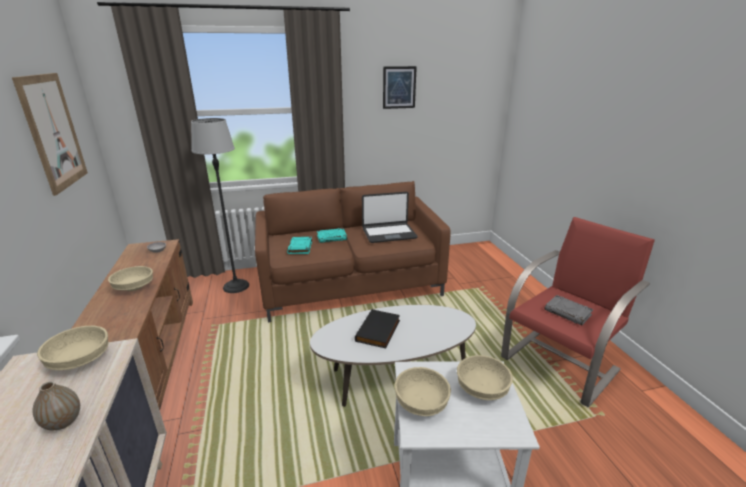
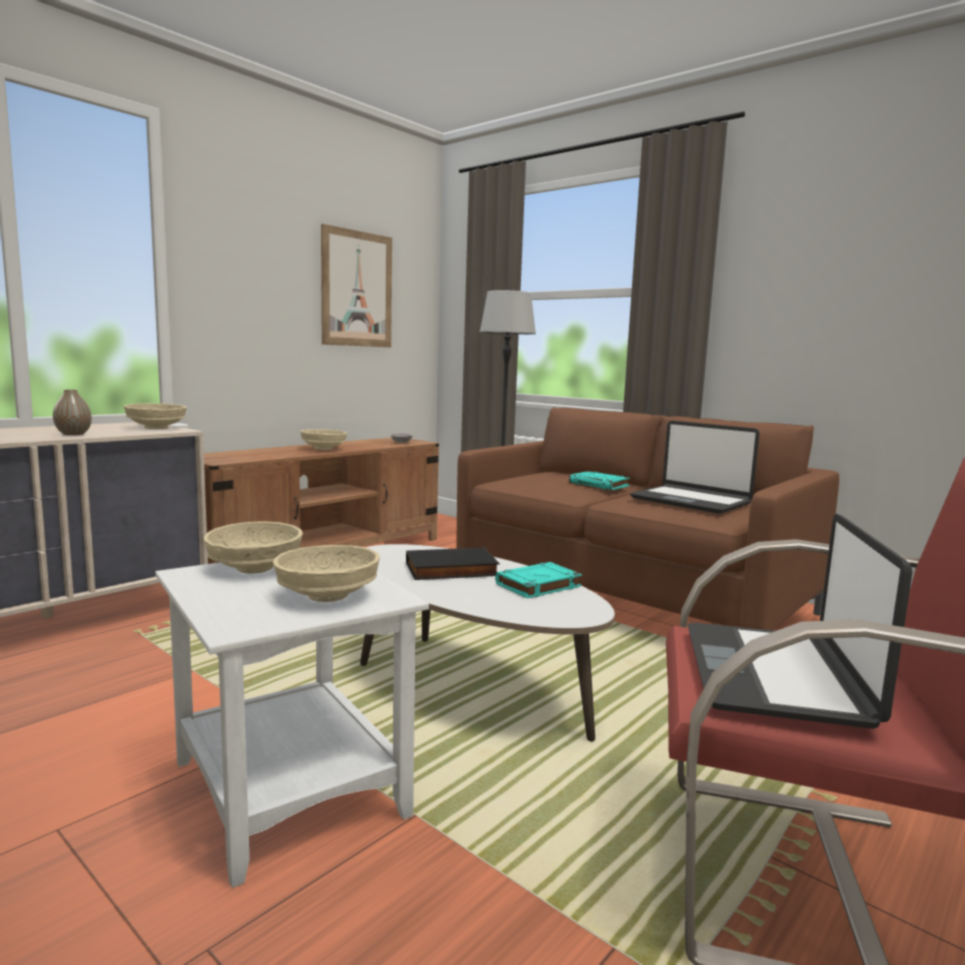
camera: 55 degrees right, 15 degrees down
turquoise book [287,237,312,254] -> turquoise book moved to [495,562,582,598]
picture [383,66,417,109] -> none
grey book [545,295,594,325] -> laptop [688,514,913,729]

